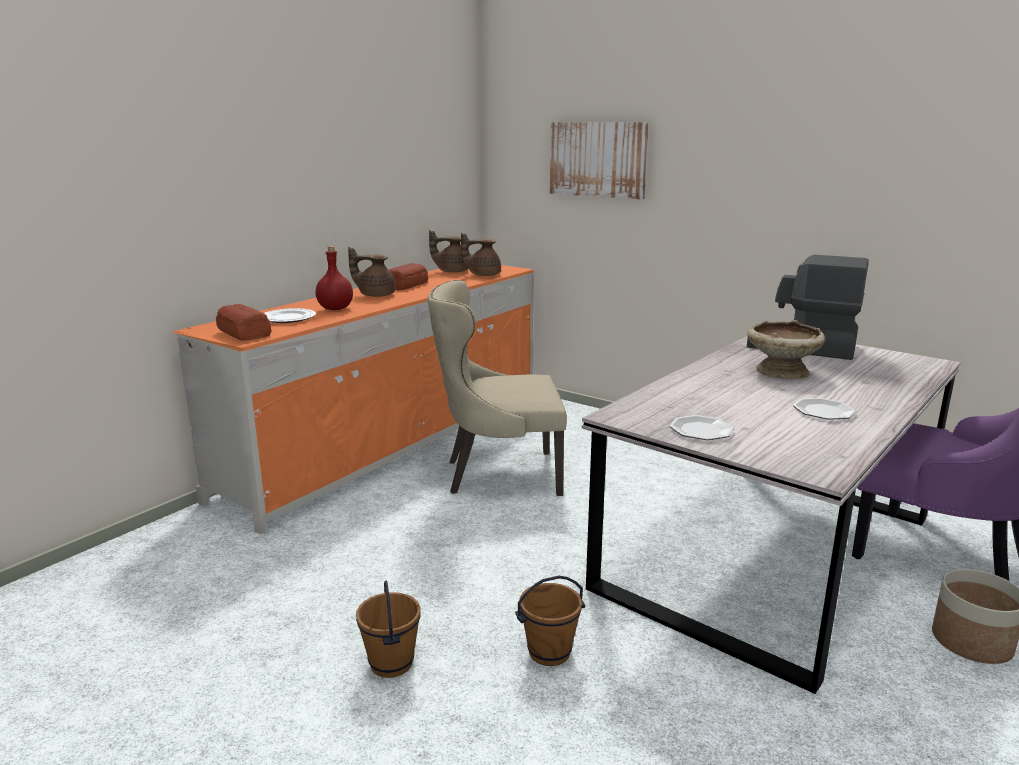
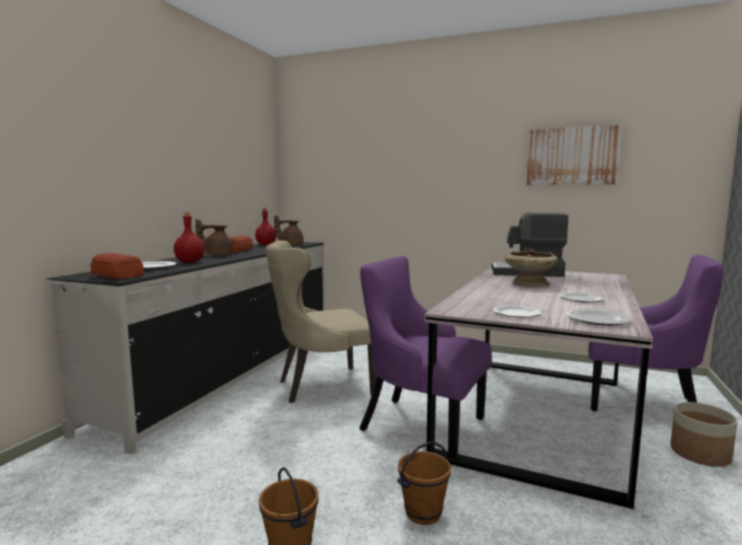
camera: 15 degrees left, 10 degrees down
orange cabinet [172,265,534,535] -> black cabinet [47,241,324,454]
brown teapot [429,230,468,273] -> red bottle [255,208,276,245]
picture [550,122,649,199] -> picture moved to [526,125,622,185]
none -> purple chair [359,256,492,459]
none -> plate [566,309,632,326]

